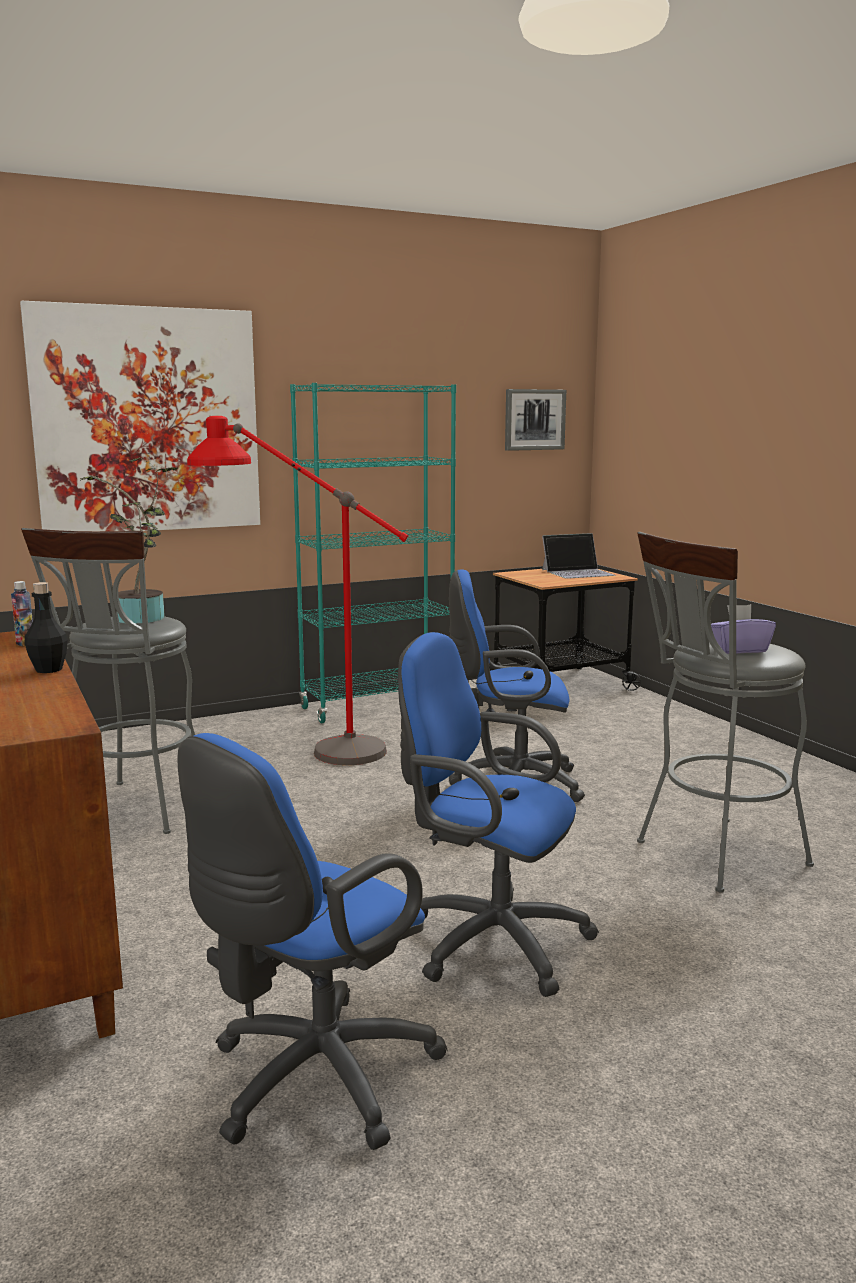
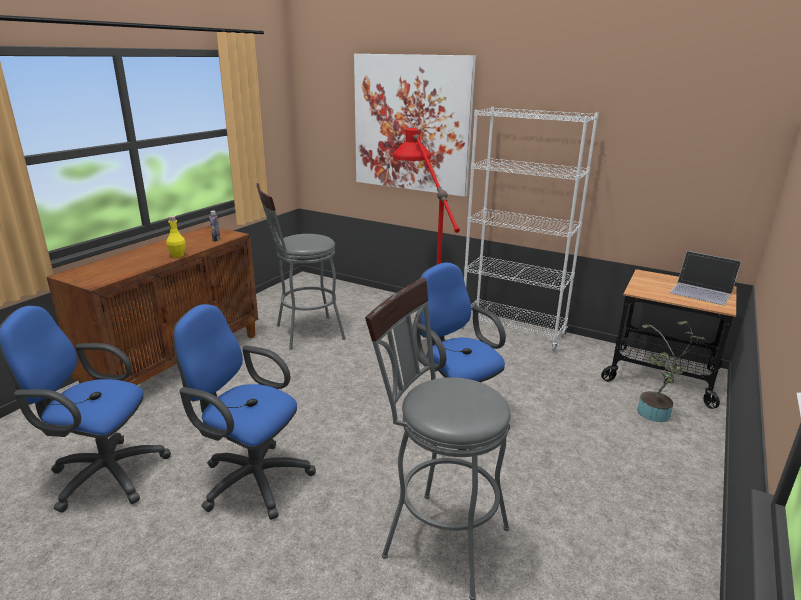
camera: 55 degrees right, 10 degrees up
black bottle [24,582,68,673] -> yellow bottle [166,216,186,258]
potted plant [80,457,178,624] -> potted plant moved to [637,321,705,422]
turquoise bookcase [290,383,456,723] -> white bookcase [461,107,599,352]
blue office chair [398,632,599,997] -> blue office chair turned 60 degrees counterclockwise [173,304,316,520]
picture [505,389,566,451] -> none
purple tissue box [711,604,776,654] -> none

